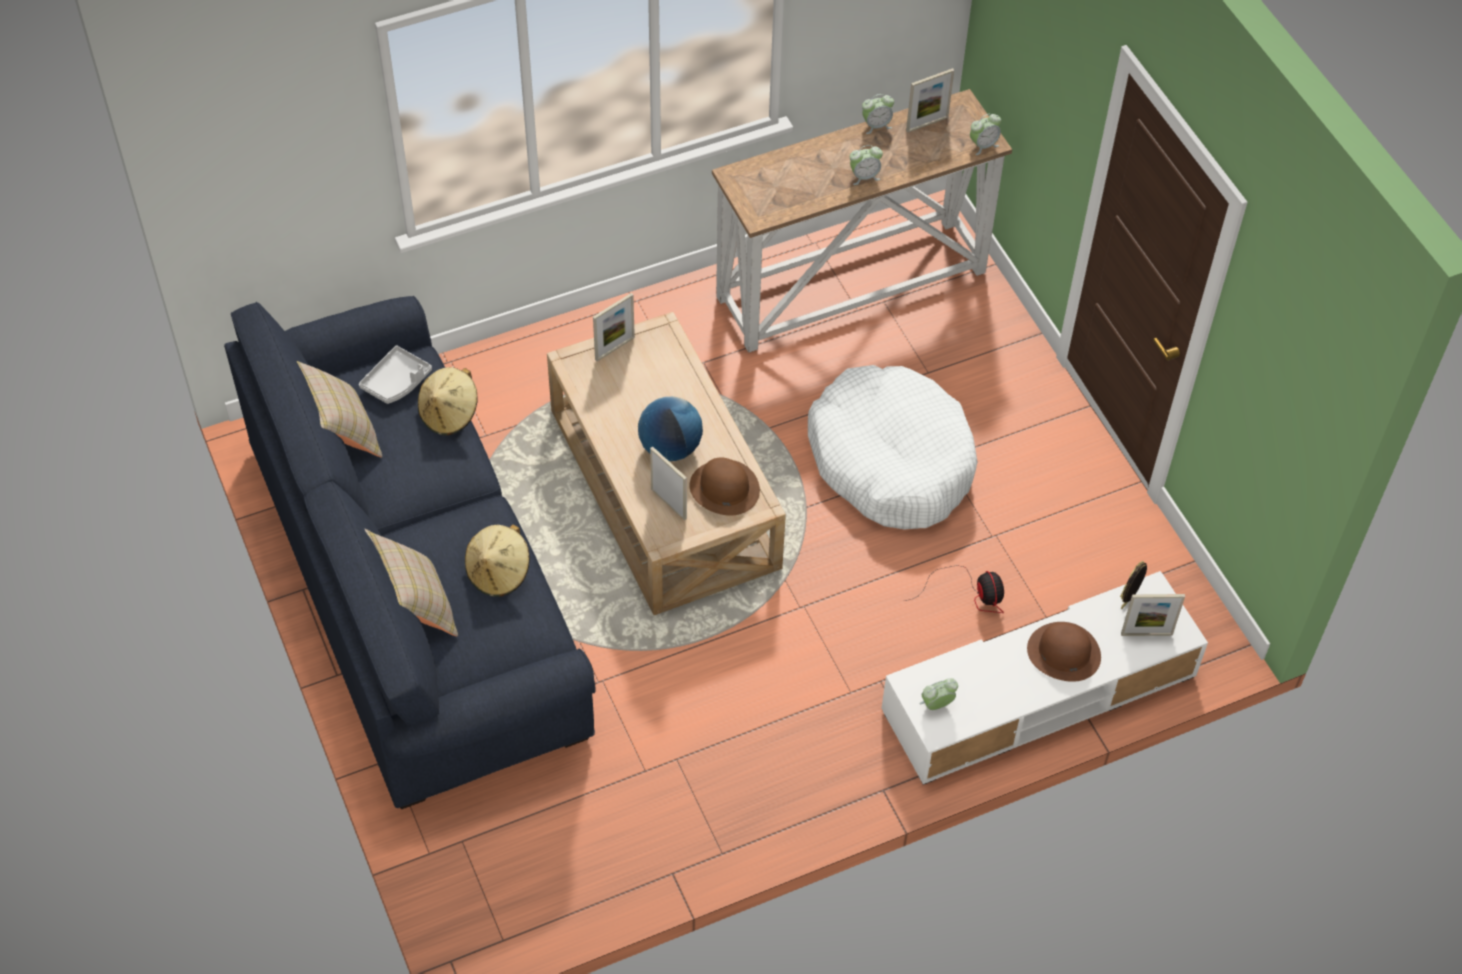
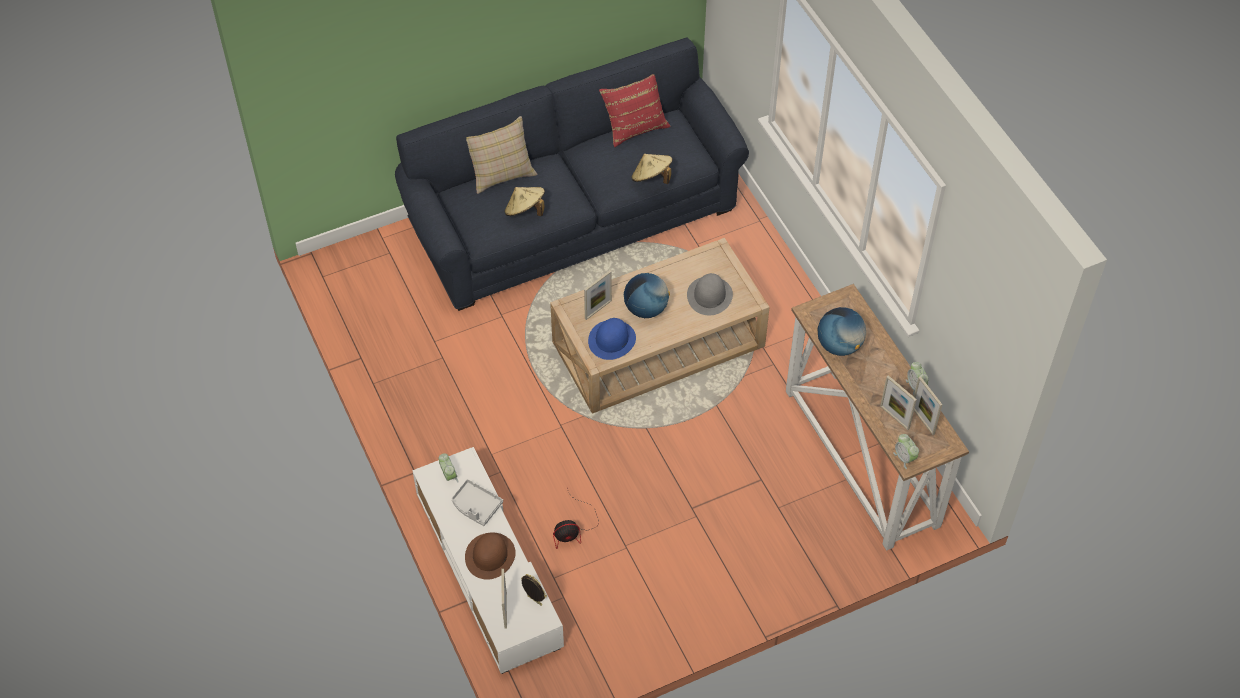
camera: 90 degrees right, 0 degrees up
beige pillow [297,361,383,457] -> red pillow [599,74,671,147]
grey tray [359,345,432,404] -> grey tray moved to [451,479,503,526]
picture frame [593,293,635,361] -> picture frame moved to [880,375,917,430]
brown hat [689,458,760,515] -> blue hat [588,318,636,360]
white dog bed [808,365,978,529] -> none
alarm clock [850,145,883,185] -> none
none -> grey hat [687,273,733,315]
none -> globe [818,307,866,356]

